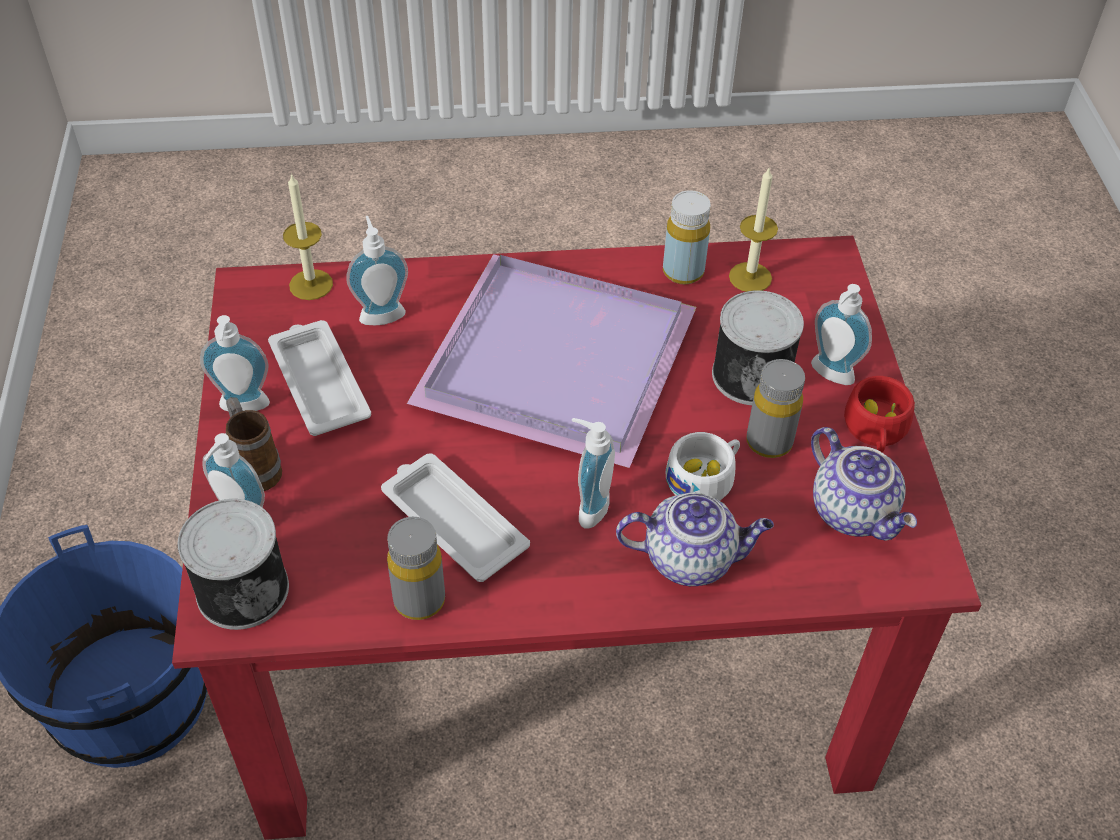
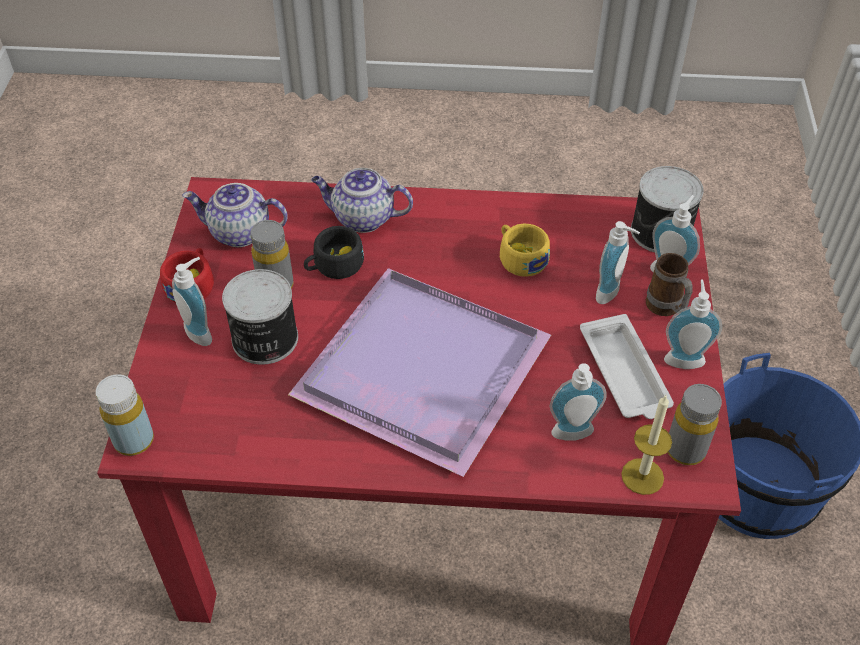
camera: 170 degrees left, 0 degrees up
white tray [381,453,530,582] -> yellow cup [500,224,550,277]
grey bottle [387,517,445,620] -> grey bottle moved to [668,384,722,465]
soap dispenser [572,418,615,529] -> soap dispenser moved to [596,221,640,304]
yellow bottle [663,190,711,285] -> yellow bottle moved to [96,374,154,456]
white cup [665,432,740,501] -> black cup [304,226,364,279]
candle [729,168,778,292] -> none
teapot [811,427,917,541] -> teapot turned 60 degrees counterclockwise [182,183,288,247]

